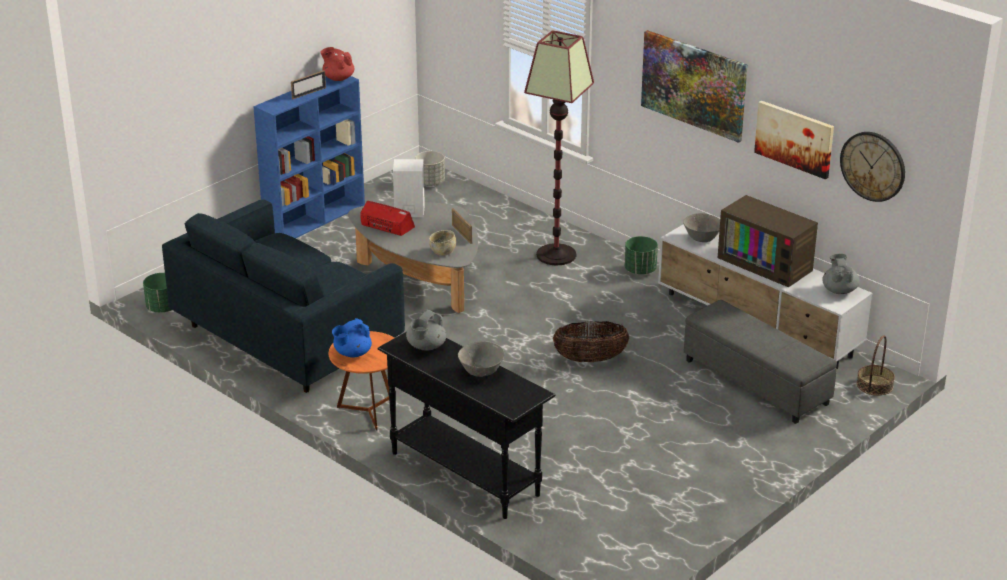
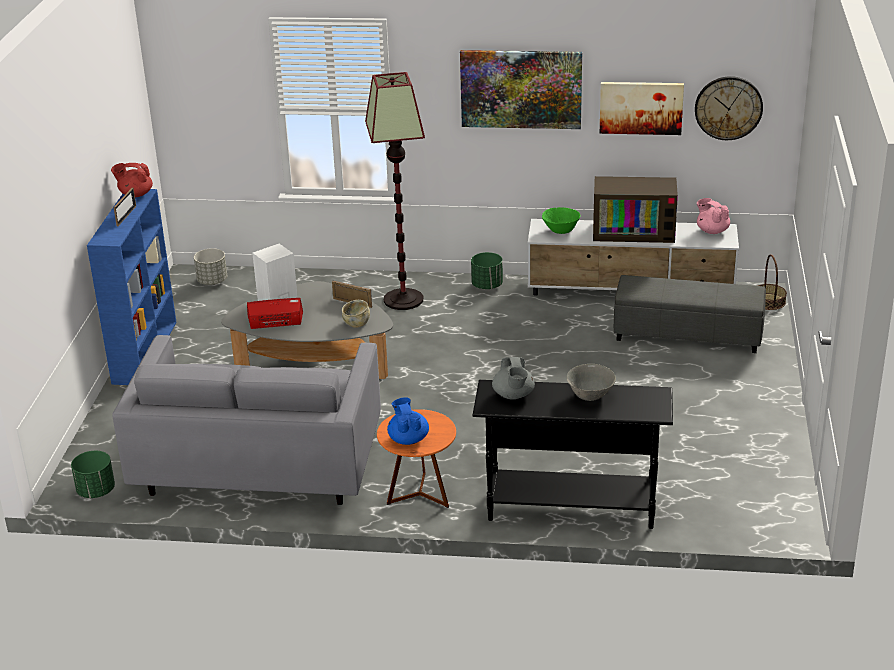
camera: 35 degrees left, 0 degrees up
blue sofa [162,199,405,393] -> grey sofa [112,335,381,505]
blue teapot [332,318,372,358] -> blue teapot turned 150 degrees clockwise [387,397,429,445]
basket [553,321,629,362] -> none
grey bowl [683,213,720,242] -> green bowl [542,207,581,234]
grey teapot [822,254,859,294] -> pink teapot [697,198,730,234]

